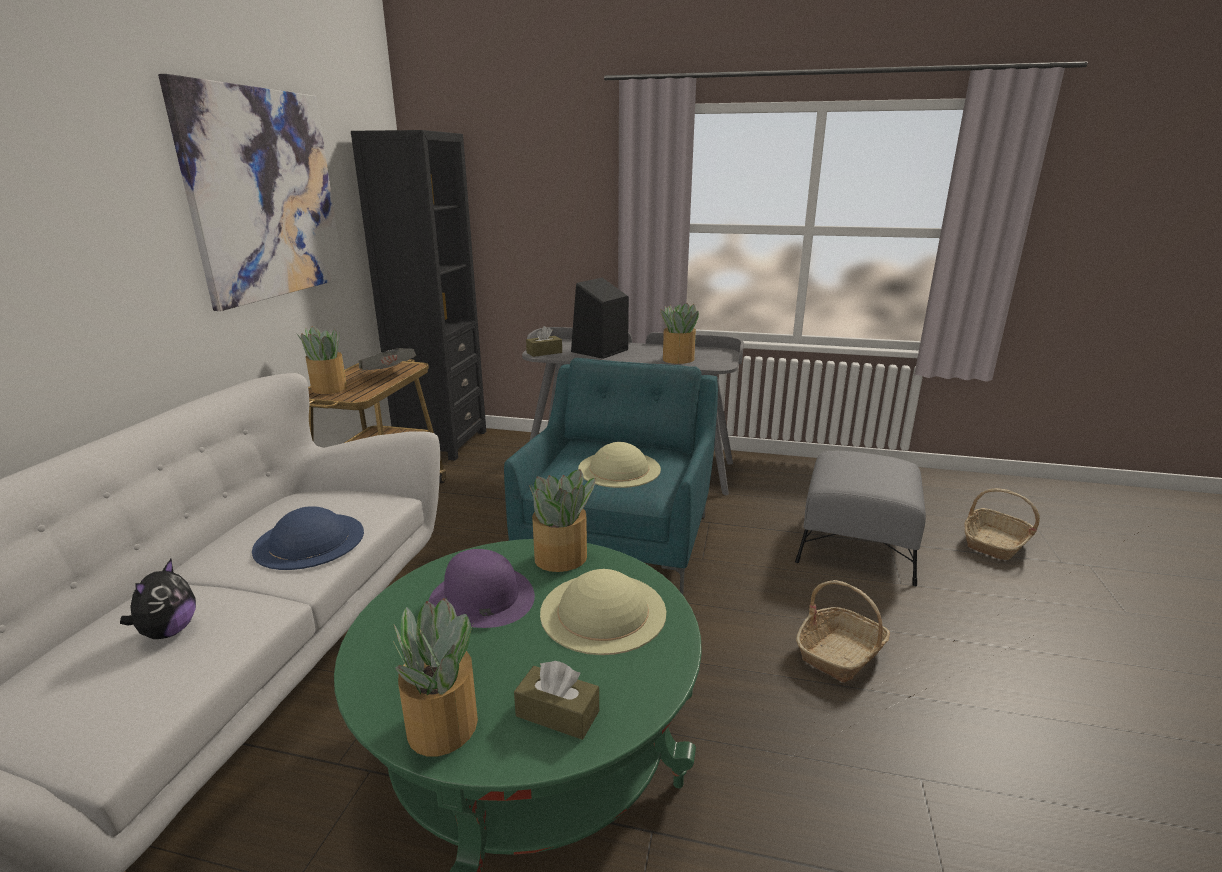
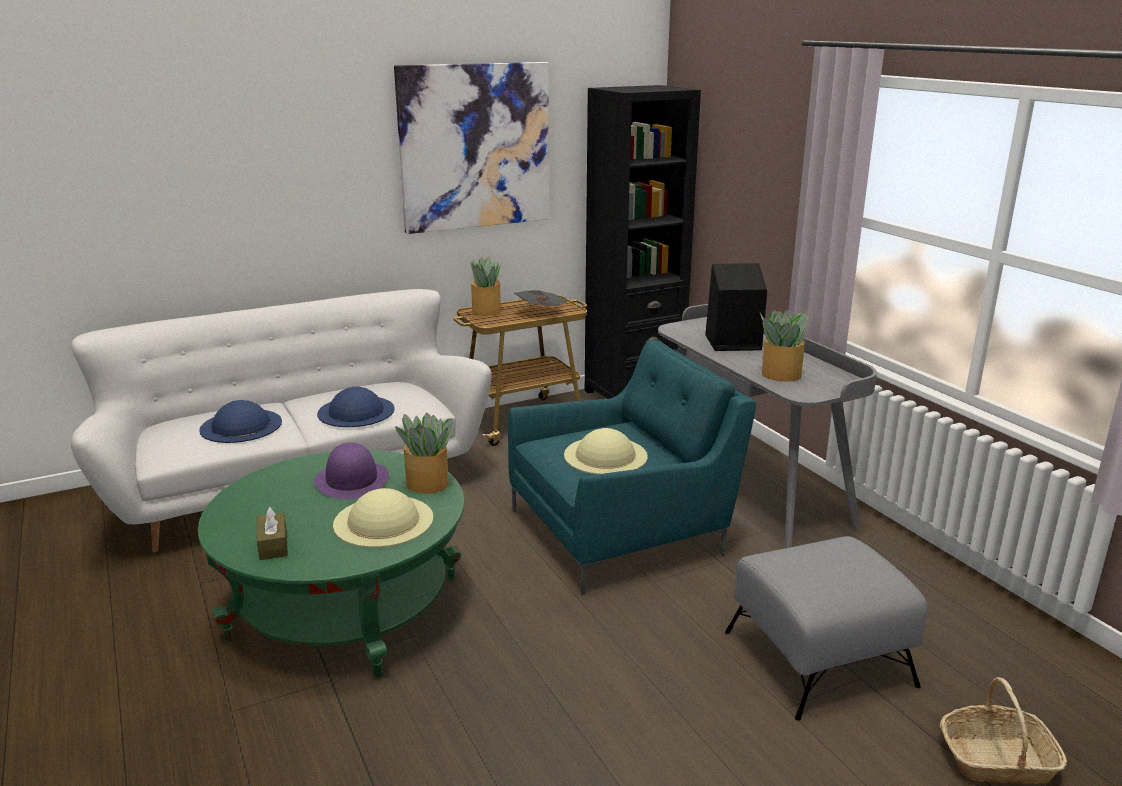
camera: 50 degrees right, 0 degrees up
plush toy [120,559,196,639] -> blue hat [199,400,282,443]
potted plant [393,598,478,757] -> none
brown tissue box [526,326,562,357] -> none
basket [796,580,890,683] -> none

